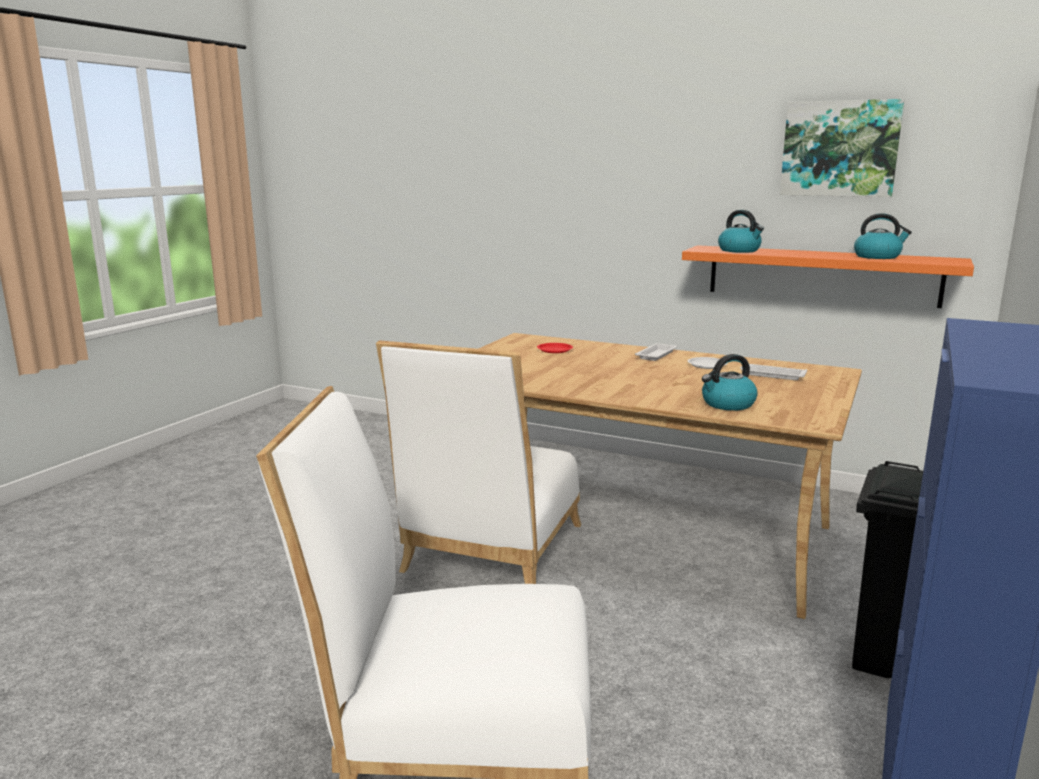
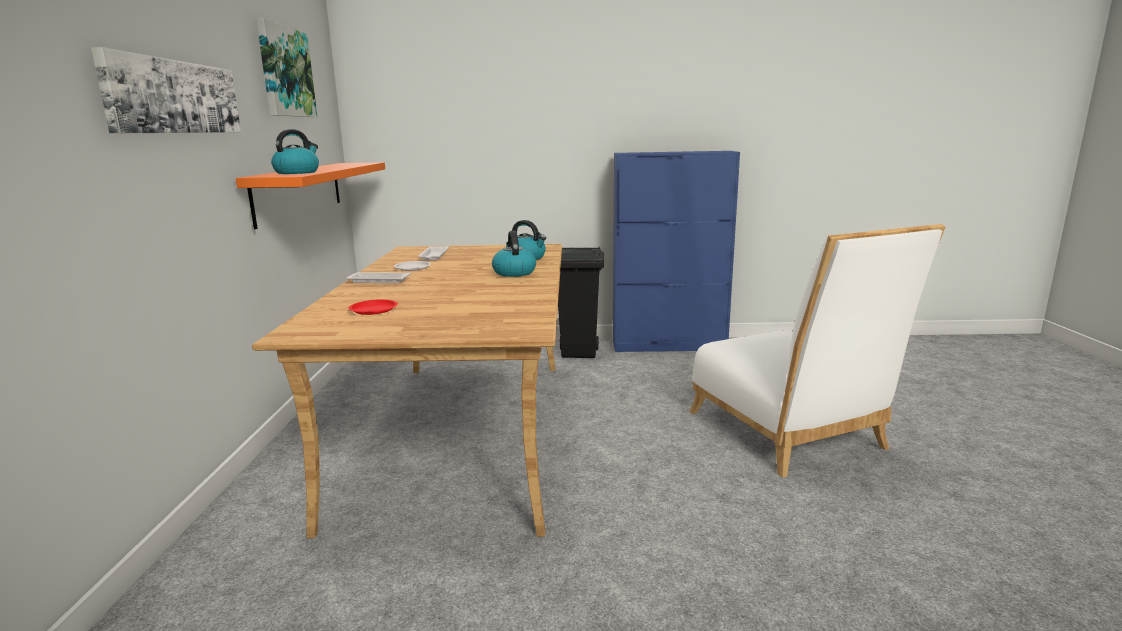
camera: 115 degrees left, 0 degrees up
white chair [376,340,581,584] -> none
kettle [854,213,912,259] -> kettle moved to [492,231,536,277]
none -> picture [91,47,241,133]

